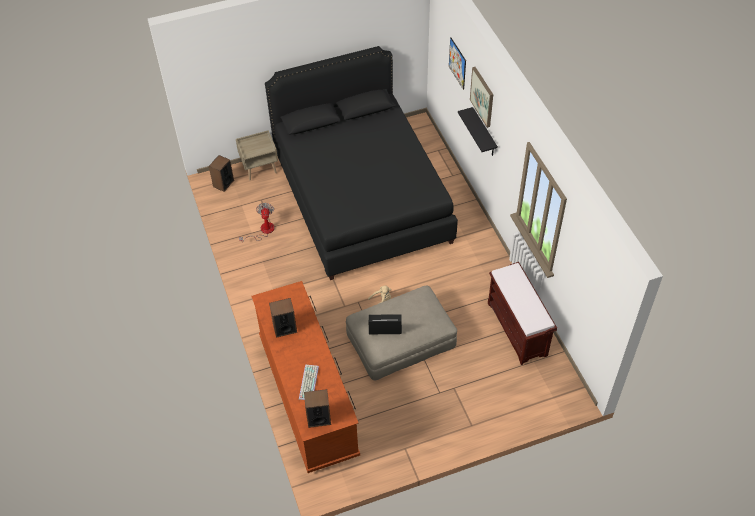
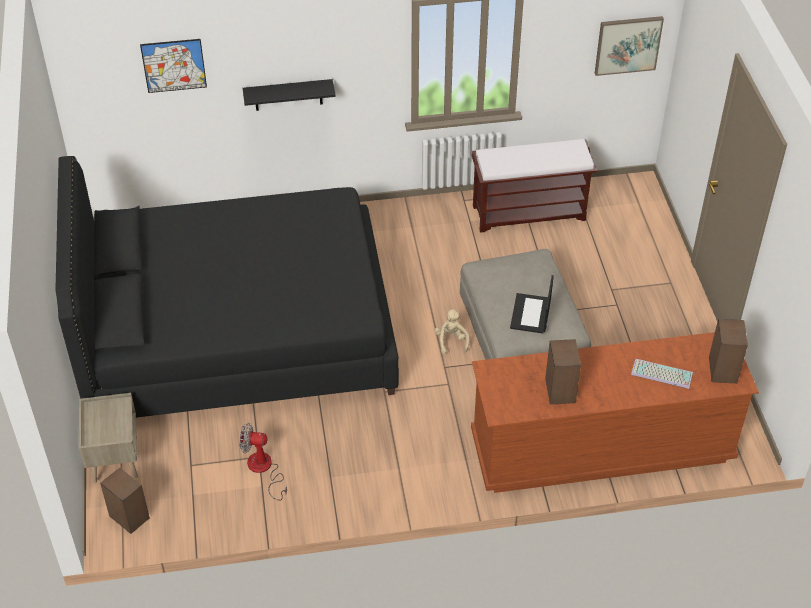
camera: 80 degrees left, 5 degrees down
picture [470,67,493,128] -> picture moved to [595,16,664,76]

